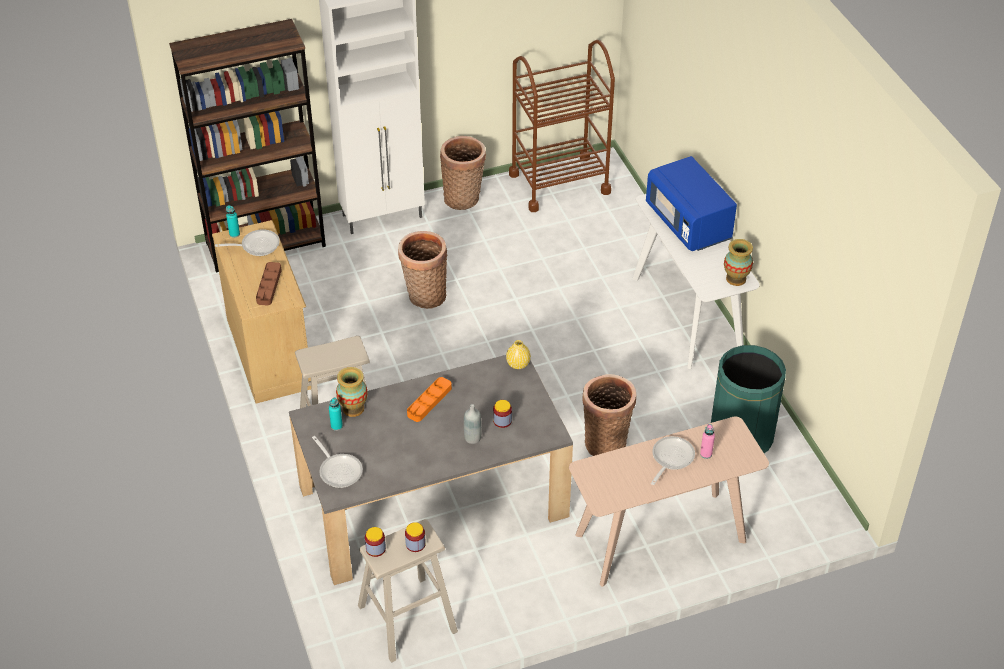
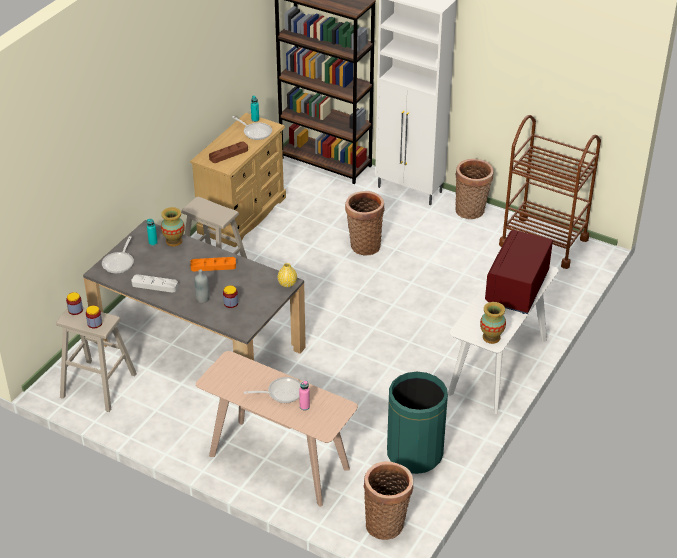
camera: 50 degrees right, 5 degrees down
basket [582,374,636,456] -> basket moved to [363,462,413,540]
blue microwave [646,156,737,251] -> red microwave [485,230,553,314]
none -> grey tray [131,274,178,293]

